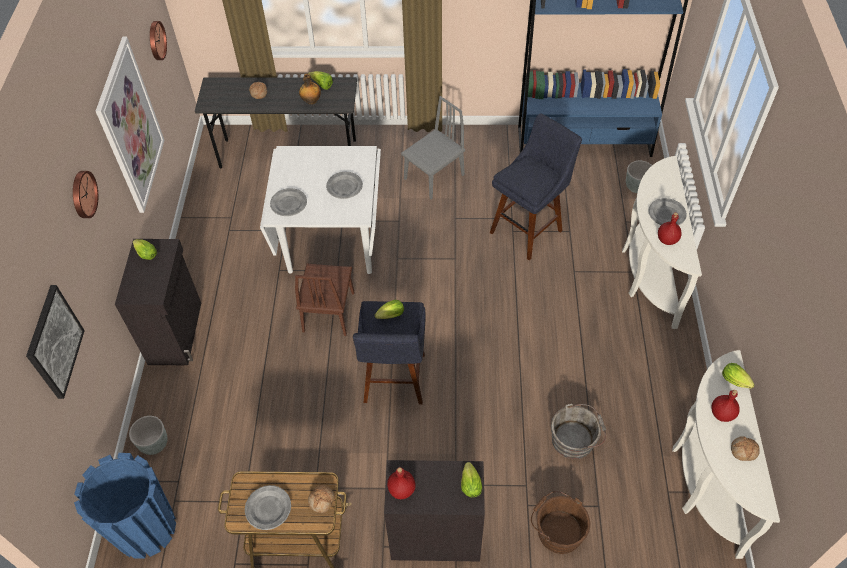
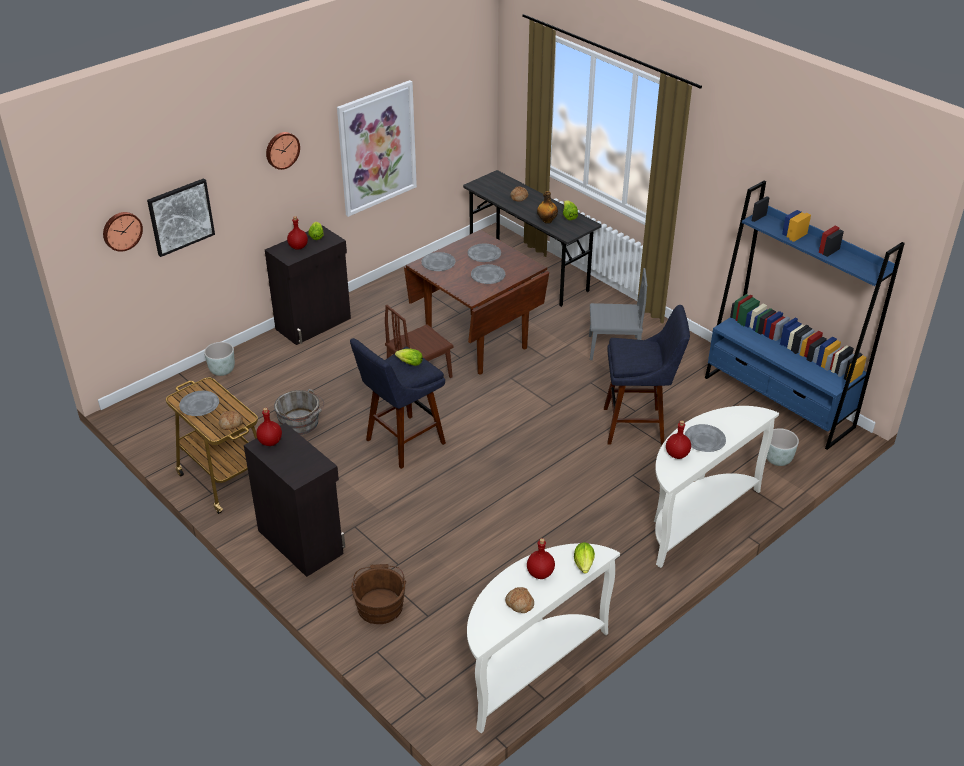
camera: 45 degrees right, 15 degrees down
blue planter [74,453,176,558] -> none
wall clock [150,21,167,60] -> wall clock moved to [103,212,143,252]
white dining table [260,146,381,274] -> brown dining table [404,230,549,374]
lettuce [461,462,482,497] -> none
grey bucket [551,404,606,459] -> grey bucket moved to [274,389,324,435]
none -> red bottle [287,216,308,250]
none -> grey plate [468,244,501,262]

